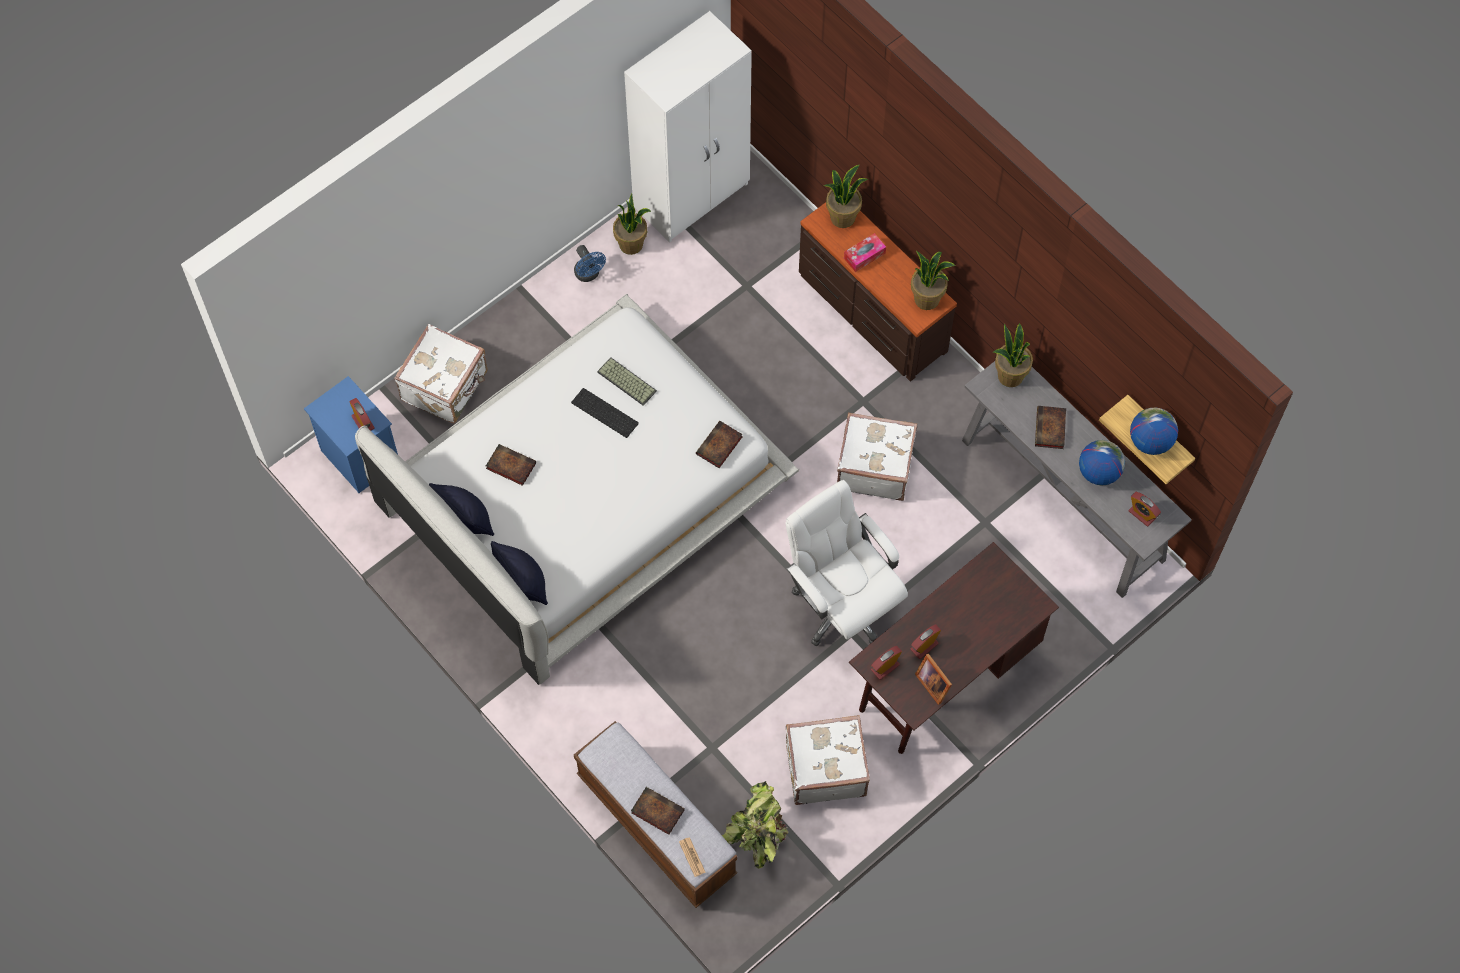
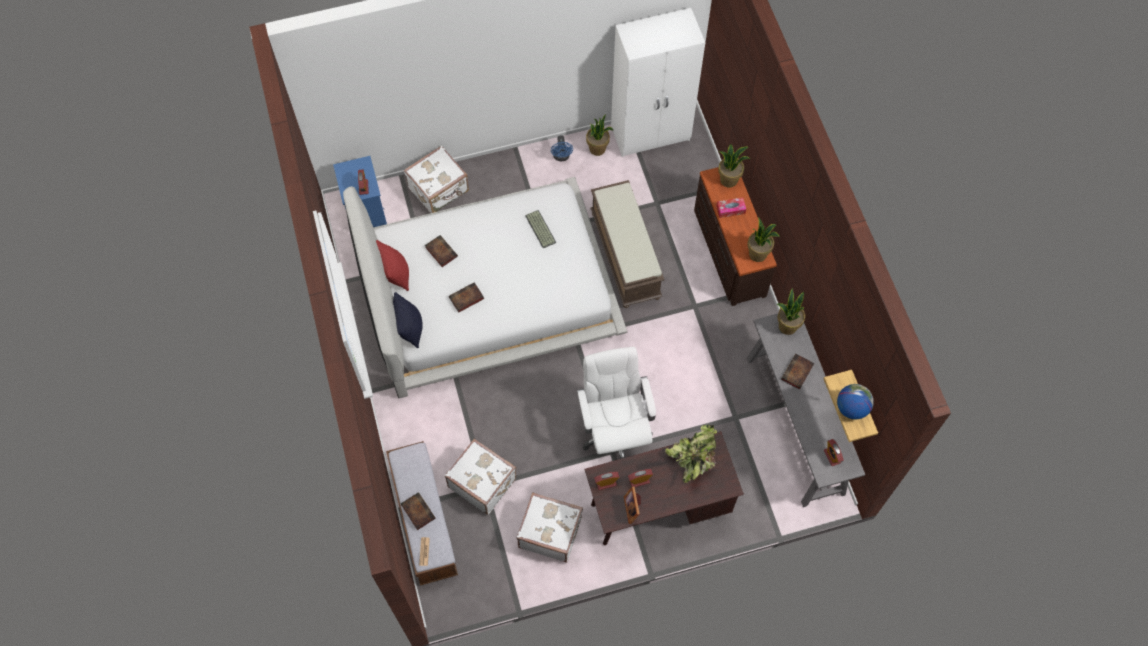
camera: 25 degrees right, 0 degrees up
black pillow [429,483,494,536] -> red pillow [376,240,409,291]
keyboard [571,388,639,438] -> none
book [696,421,743,468] -> book moved to [449,282,484,313]
potted plant [722,781,788,869] -> potted plant moved to [665,425,717,483]
white suitcase [837,412,917,501] -> white suitcase moved to [445,439,516,515]
globe [1079,440,1125,485] -> none
none -> brown bench [590,180,664,308]

